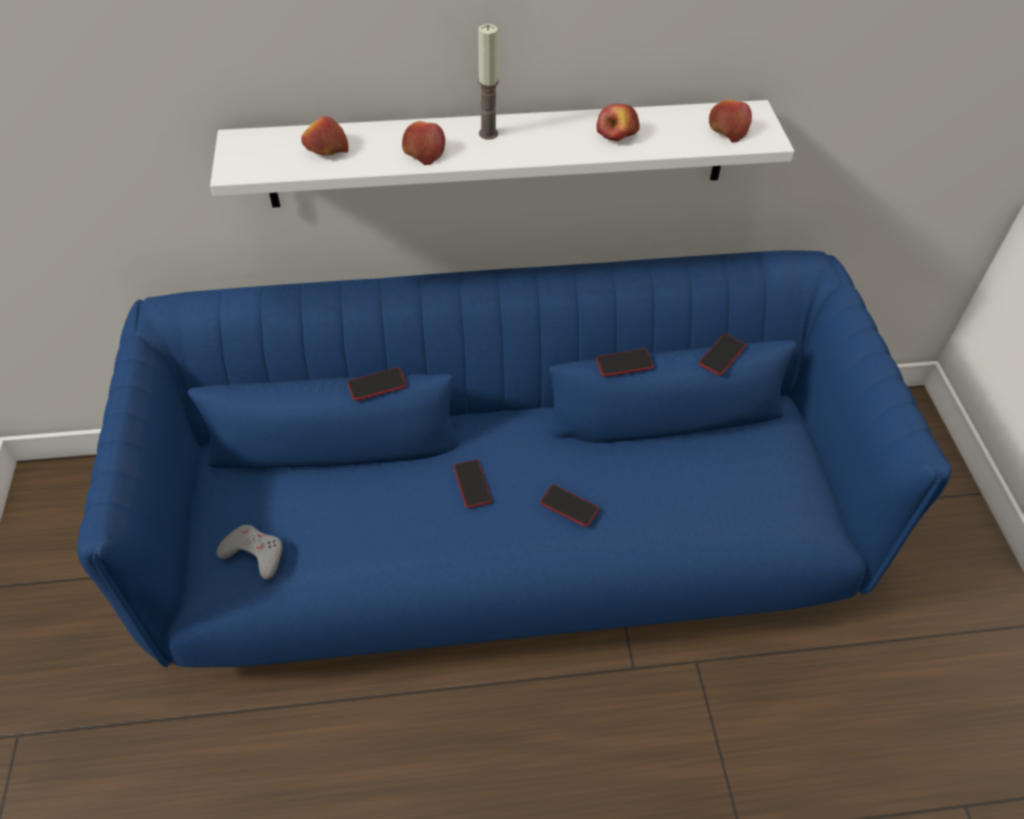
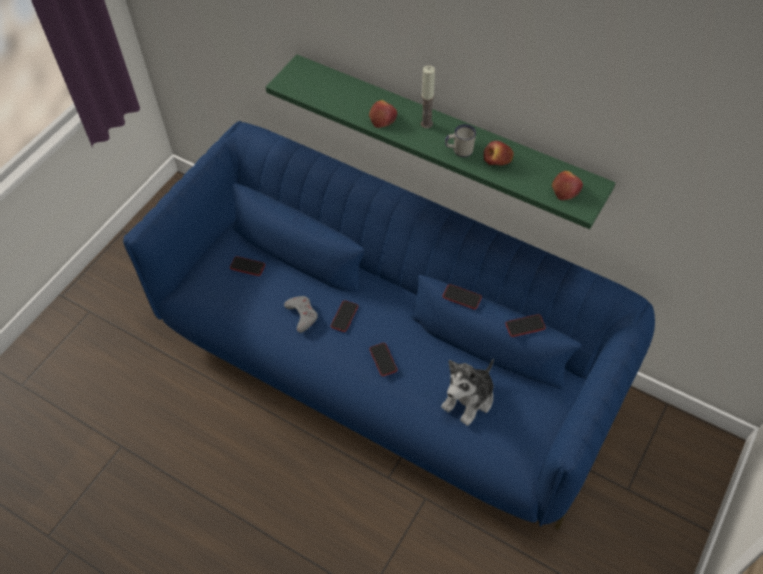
camera: 40 degrees right, 5 degrees up
white shelf [210,100,794,208] -> green shelf [266,54,615,229]
grey game controller [216,525,283,580] -> grey game controller moved to [284,296,318,333]
apple [301,116,348,156] -> none
phone [347,368,407,401] -> phone moved to [230,256,265,276]
none -> plush toy [441,359,494,426]
none -> white mug [445,124,476,157]

